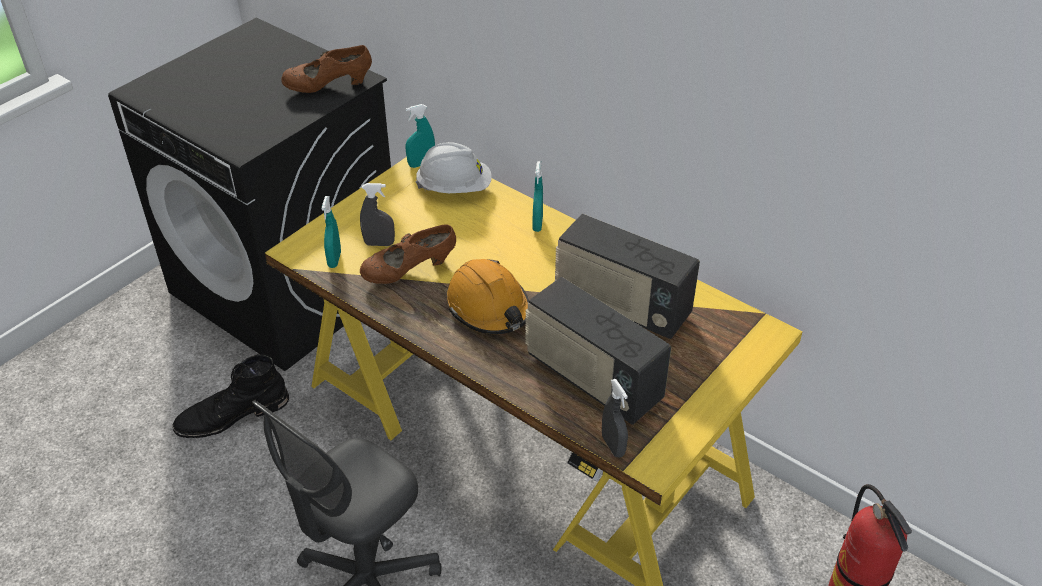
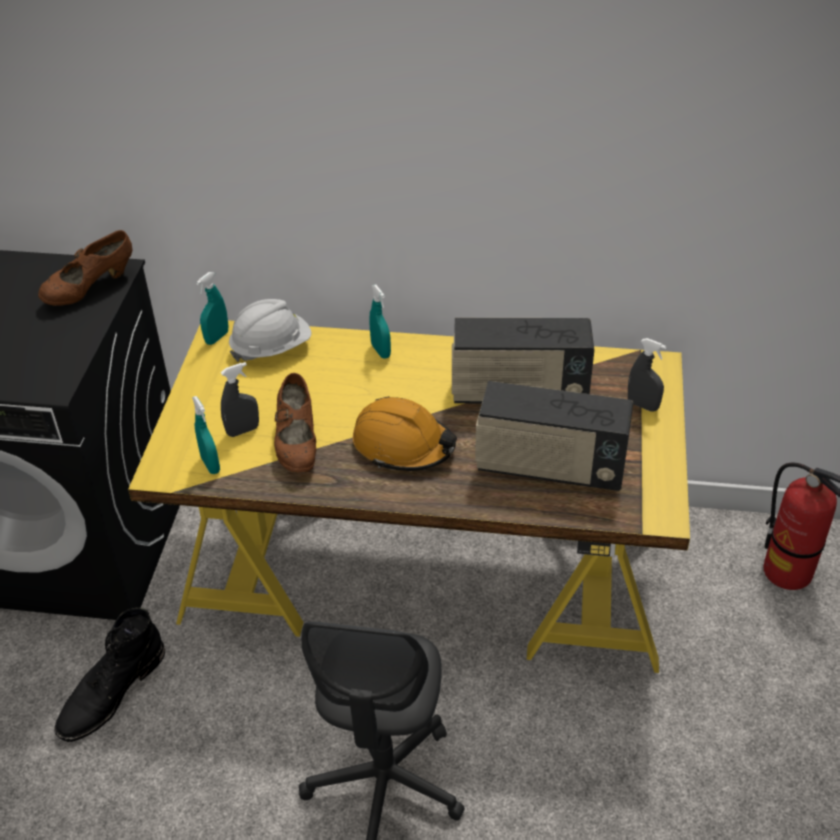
camera: 30 degrees left, 0 degrees up
brown shoe [360,224,456,284] -> brown shoe turned 45 degrees counterclockwise [274,373,316,473]
grey spray bottle [602,379,628,458] -> grey spray bottle moved to [628,338,666,412]

